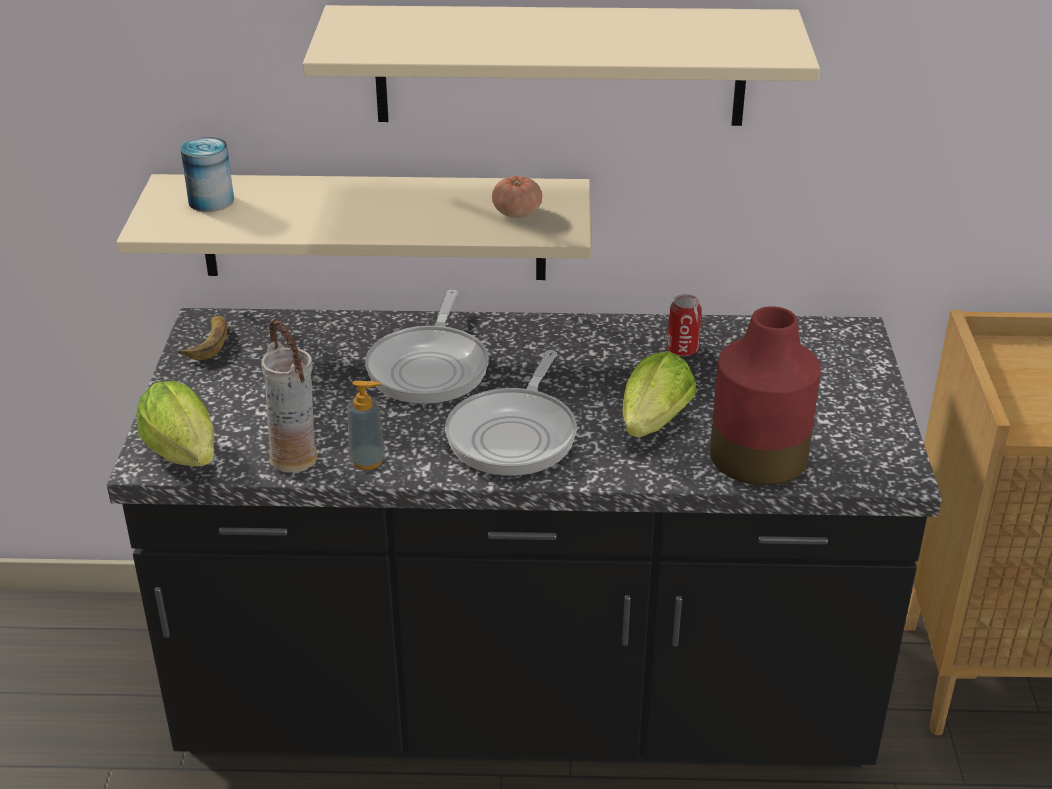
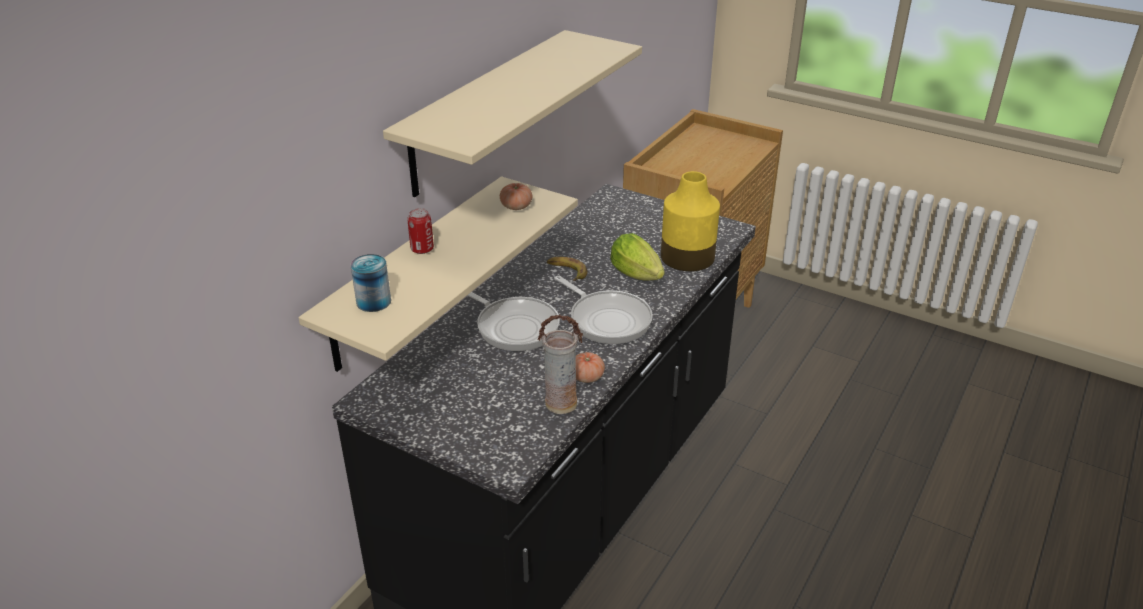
camera: 60 degrees left, 0 degrees up
lettuce [136,381,214,466] -> none
banana [178,316,227,360] -> banana moved to [547,257,587,281]
soap dispenser [347,381,385,470] -> tomato [576,352,605,383]
can [667,294,702,356] -> can moved to [407,208,434,254]
red vase [710,306,821,485] -> yellow vase [661,171,720,271]

